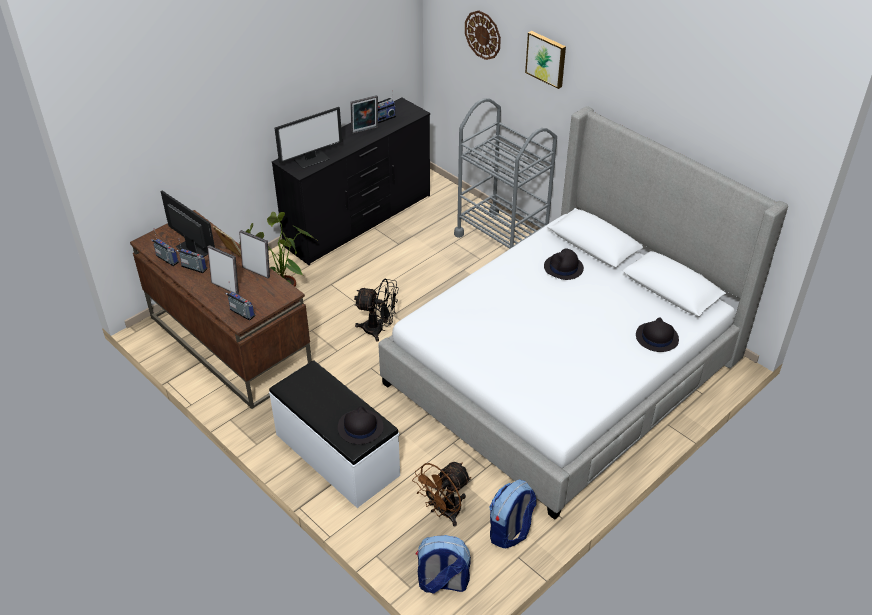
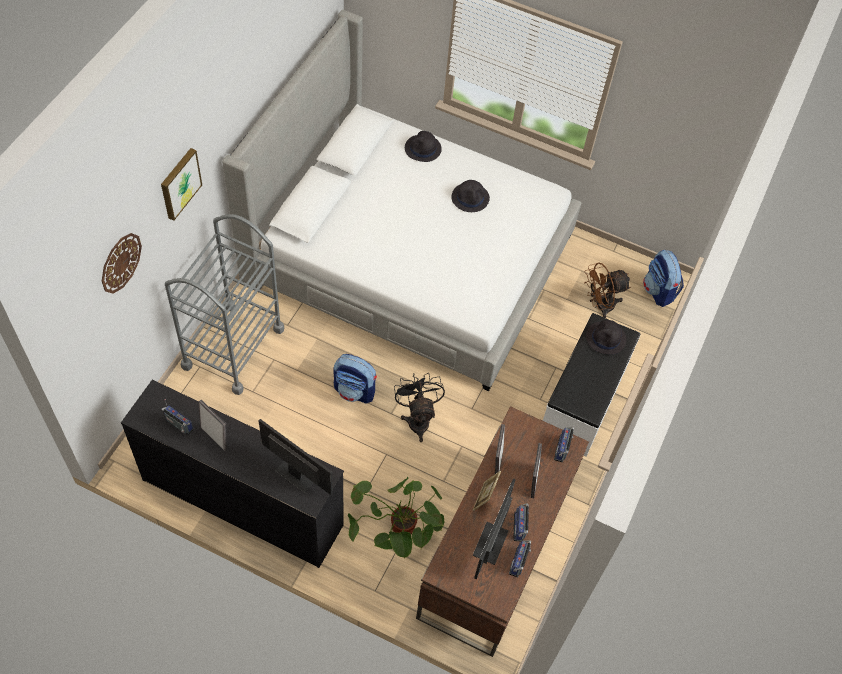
camera: 115 degrees left, 15 degrees up
brown fan [412,462,471,526] -> brown fan turned 135 degrees clockwise [584,263,631,318]
backpack [489,480,537,549] -> backpack moved to [333,354,377,404]
black hat [544,249,584,280] -> black hat moved to [451,180,490,212]

